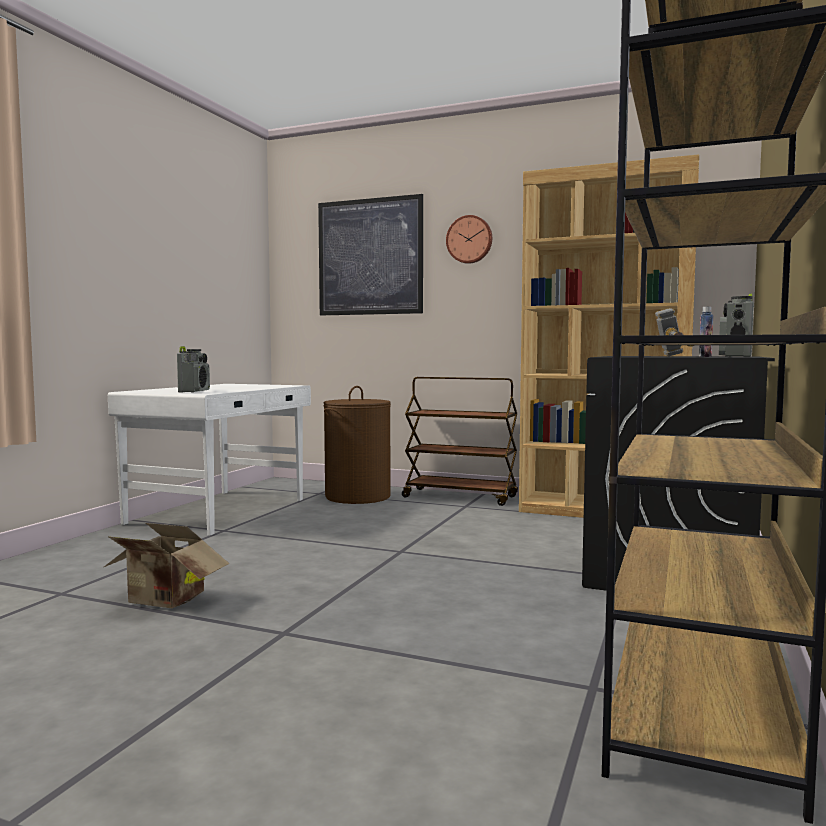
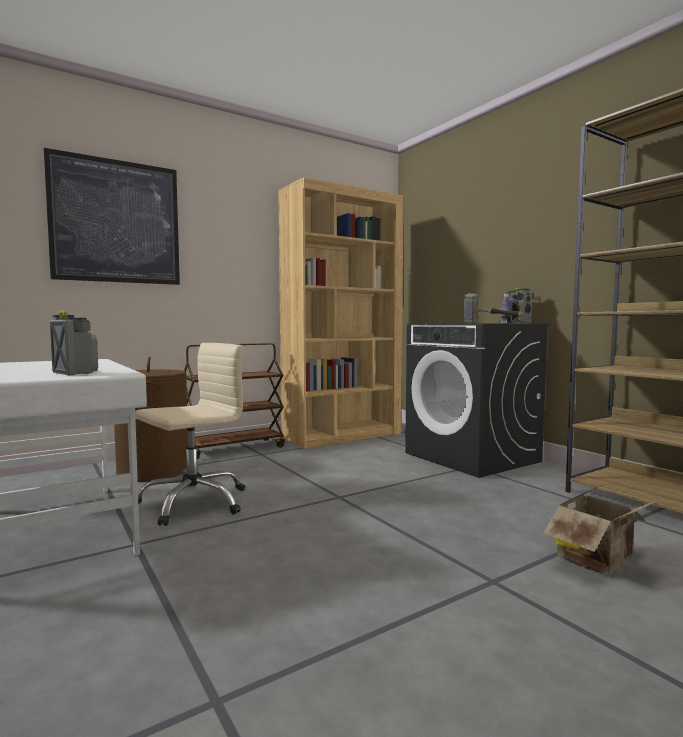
camera: 55 degrees left, 0 degrees up
cardboard box [104,523,230,608] -> cardboard box moved to [543,483,661,575]
wall clock [446,215,492,264] -> none
none -> beige office chair [135,343,245,526]

